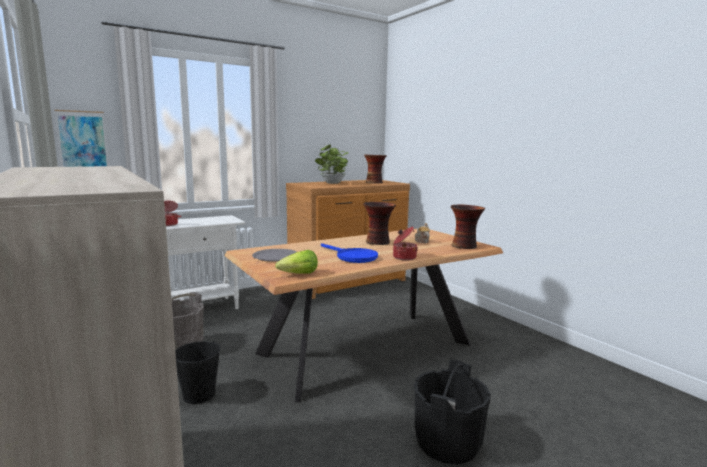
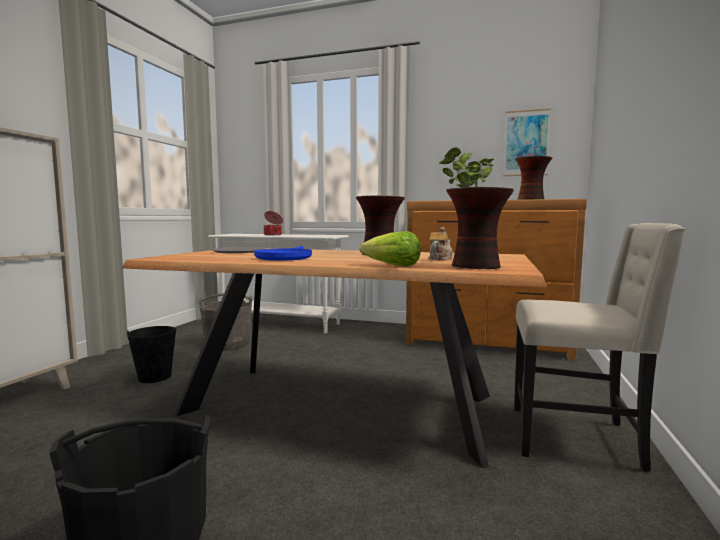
camera: 50 degrees right, 5 degrees down
picture [54,110,109,167] -> picture moved to [503,108,551,176]
lettuce [275,250,318,274] -> lettuce moved to [359,231,421,267]
cooking pot [393,227,418,260] -> none
none -> beige chair [514,223,686,472]

